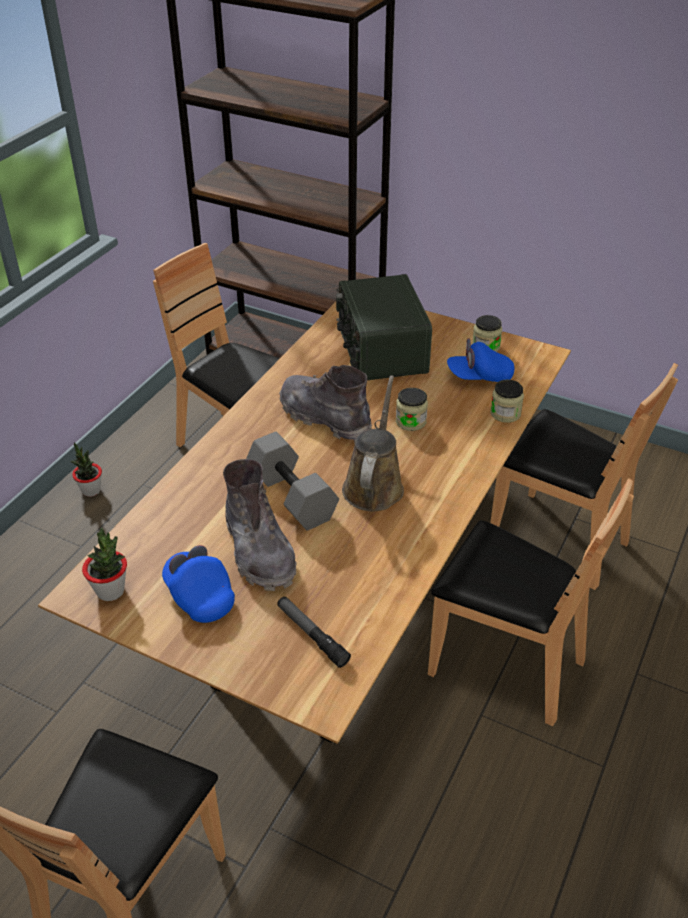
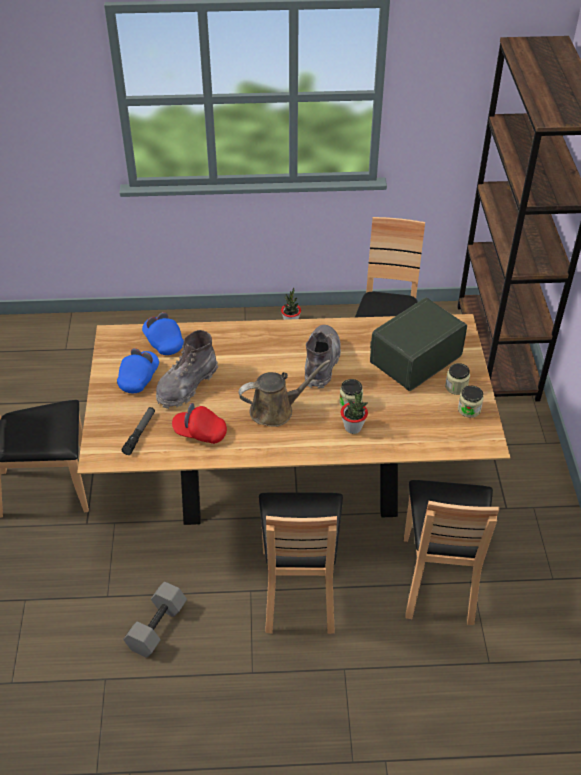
camera: 60 degrees right, 5 degrees up
potted plant [82,527,127,601] -> potted plant moved to [341,392,368,434]
grey dumbbell [246,432,339,530] -> grey dumbbell moved to [123,582,187,658]
blue cap [447,338,514,382] -> blue cap moved to [142,312,184,355]
jar [490,380,524,423] -> jar moved to [445,363,470,395]
none -> red cap [172,403,227,444]

